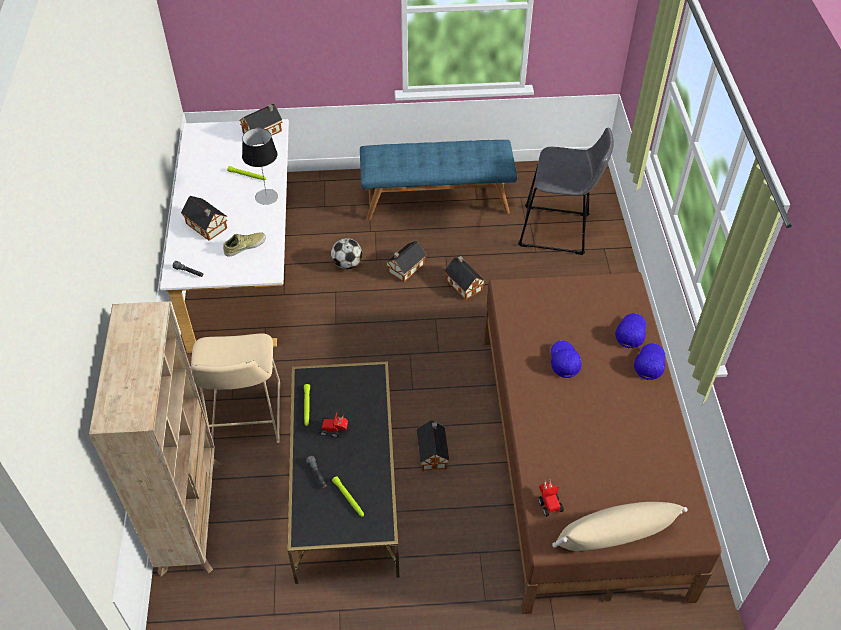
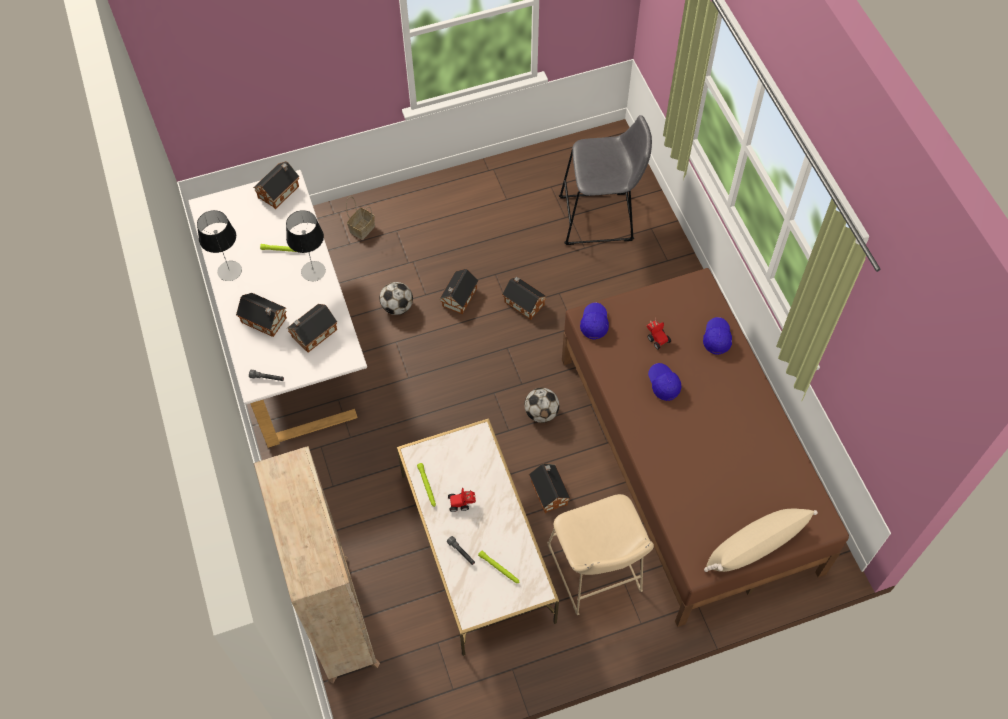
camera: 15 degrees left, 10 degrees up
beige stool [190,333,280,443] -> beige stool moved to [547,494,654,615]
beige shoe [223,232,266,257] -> toy house [287,304,337,353]
black coffee table [288,361,400,584] -> white coffee table [397,418,559,656]
blue bench [360,140,517,220] -> none
toy car [538,481,564,517] -> toy car moved to [647,317,671,350]
blue cap [634,343,665,380] -> blue cap moved to [580,302,609,340]
none -> table lamp [197,210,242,281]
none -> basket [346,196,375,240]
none -> football [524,388,559,423]

